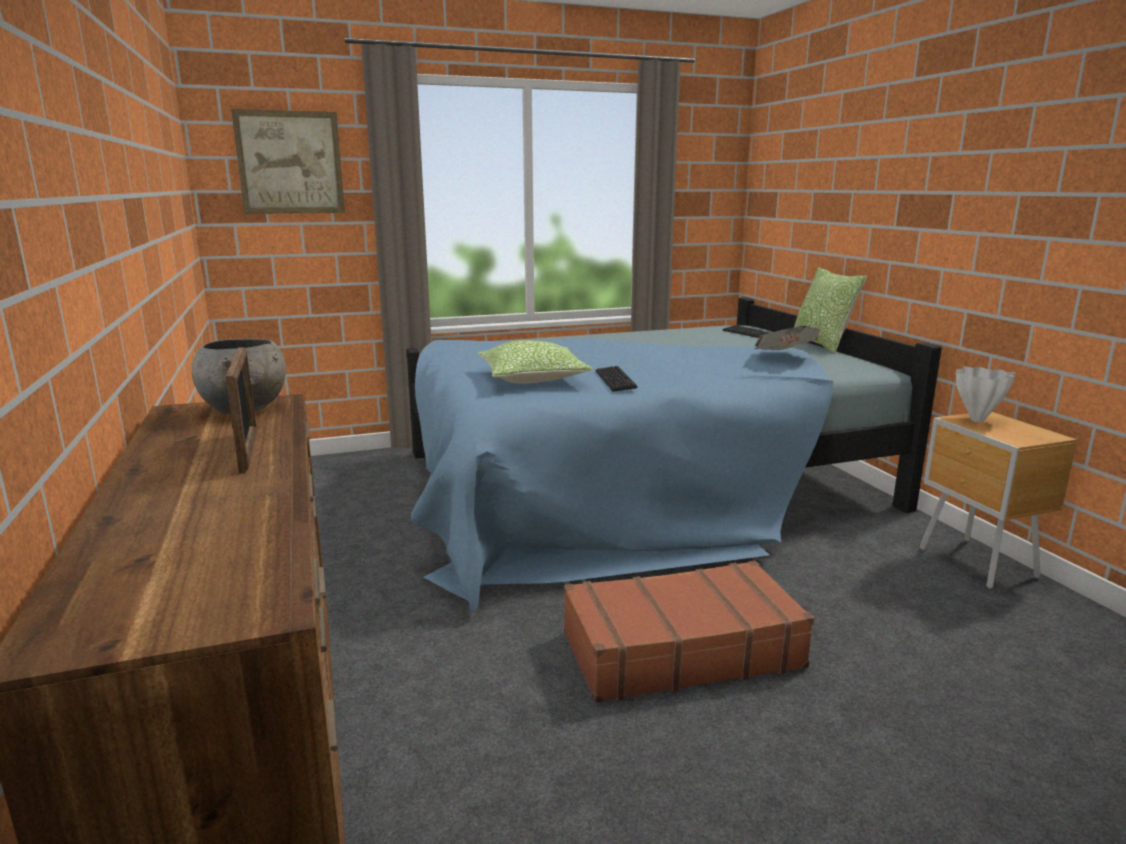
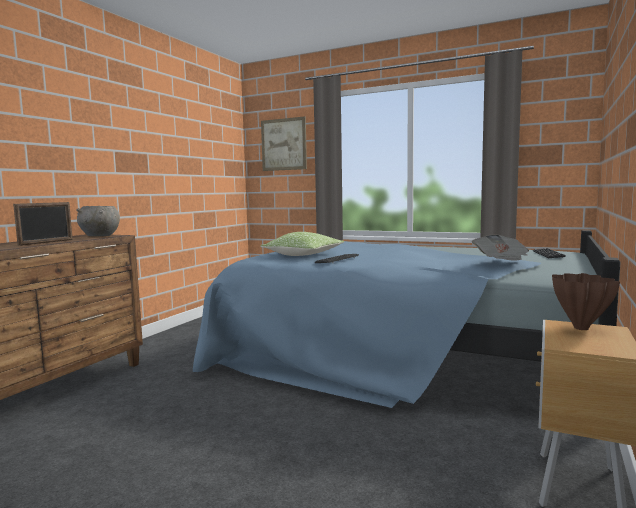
camera: 45 degrees right, 10 degrees down
brown suitcase [564,561,814,703] -> none
pillow [794,268,867,353] -> none
white vase [956,366,1016,422] -> brown vase [552,273,620,330]

